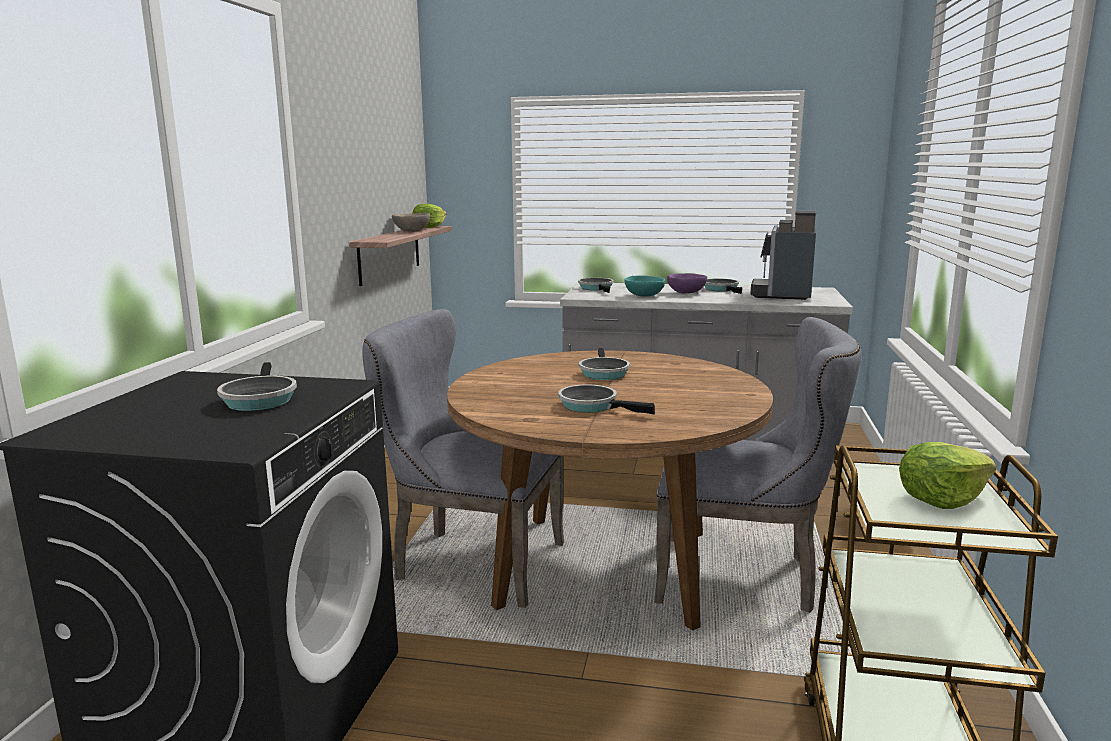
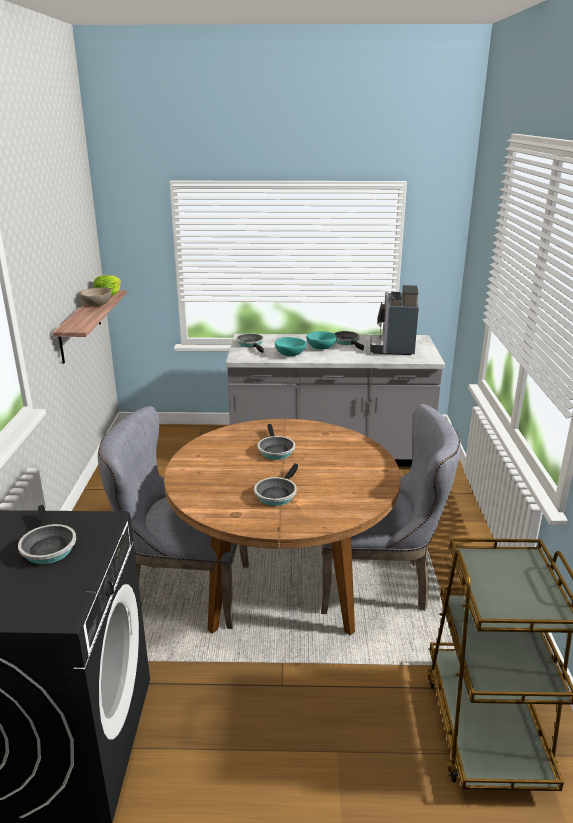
camera: 10 degrees left, 10 degrees up
frying pan [558,384,655,414] -> frying pan turned 90 degrees counterclockwise [254,464,298,506]
purple bowl [667,273,707,293] -> turquoise bowl [306,331,337,350]
lettuce [899,442,996,509] -> none

